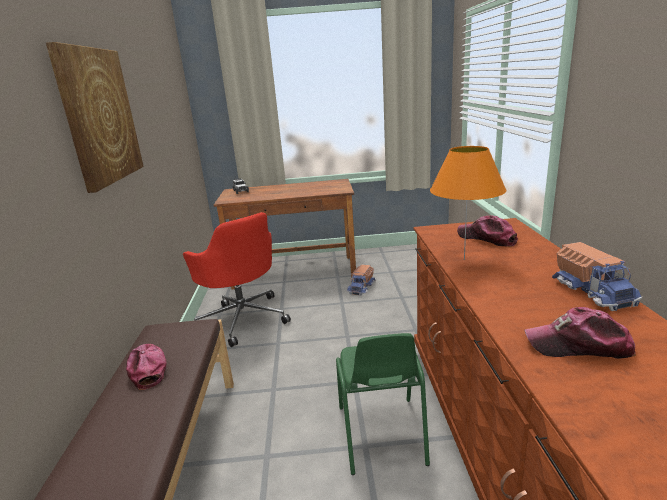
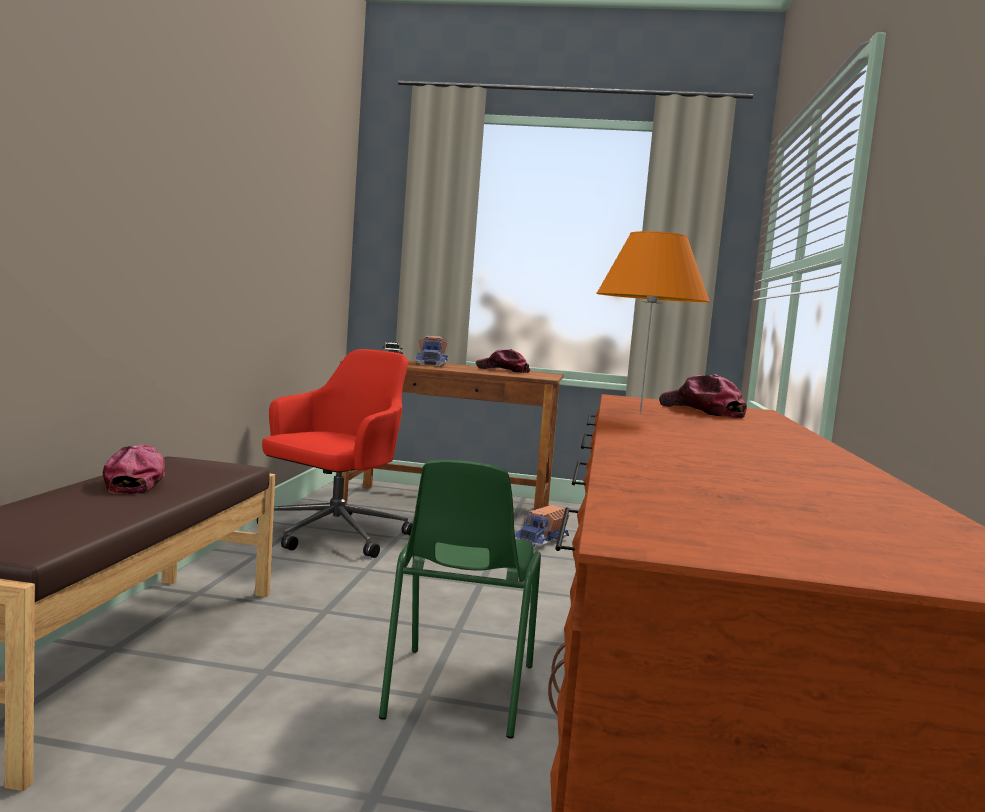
camera: 10 degrees right, 15 degrees down
picture [46,42,144,193] -> none
red office chair [183,212,291,347] -> red office chair turned 120 degrees counterclockwise [257,349,413,558]
cap [524,307,636,359] -> cap moved to [476,349,530,373]
toy truck [552,242,643,311] -> toy truck moved to [415,336,448,366]

